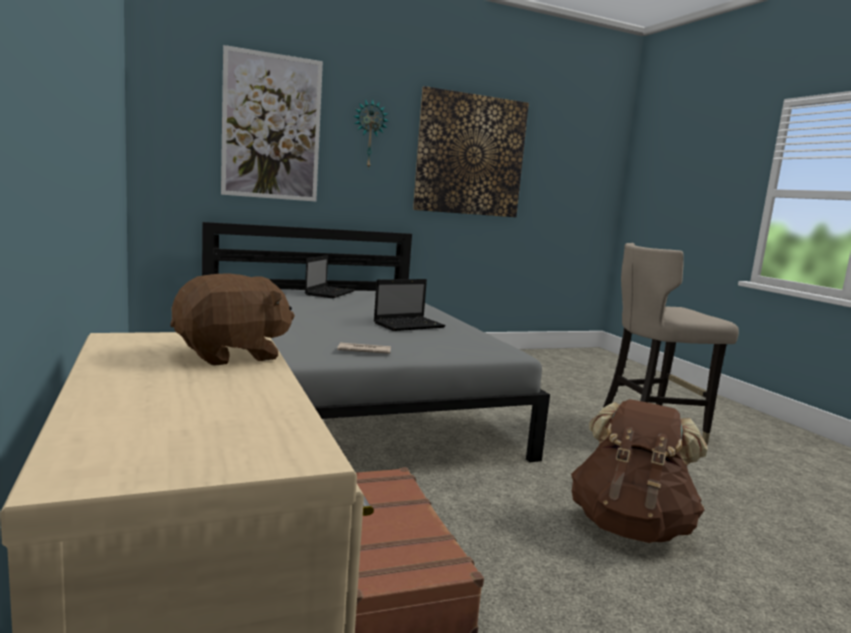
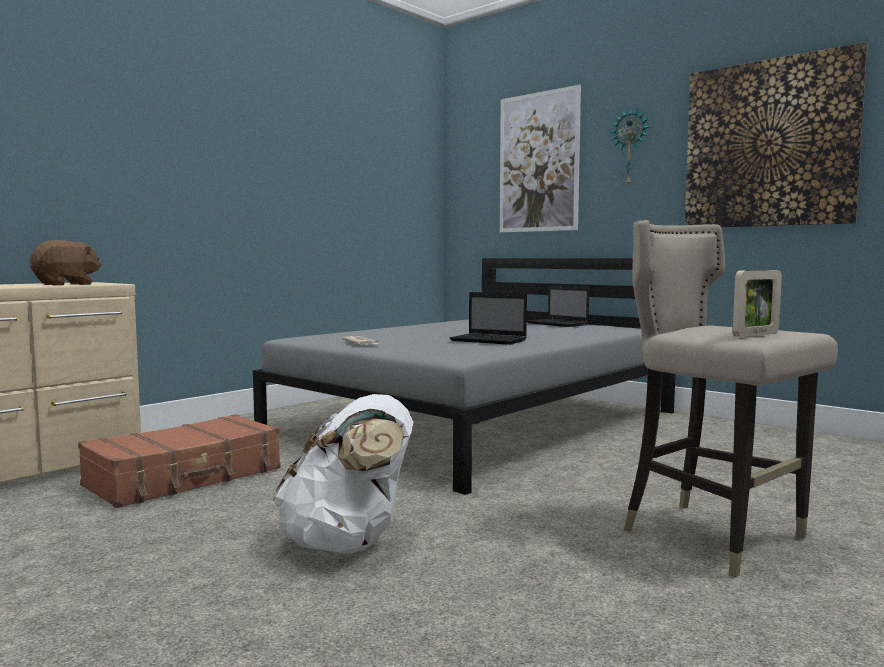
camera: 65 degrees right, 5 degrees down
brown plush toy [170,273,295,366] -> brown plush toy turned 75 degrees counterclockwise [30,240,102,286]
laptop [305,255,354,298] -> laptop turned 60 degrees clockwise [527,285,589,327]
brown backpack [571,399,708,543] -> white backpack [273,394,413,554]
none -> picture frame [733,270,782,337]

